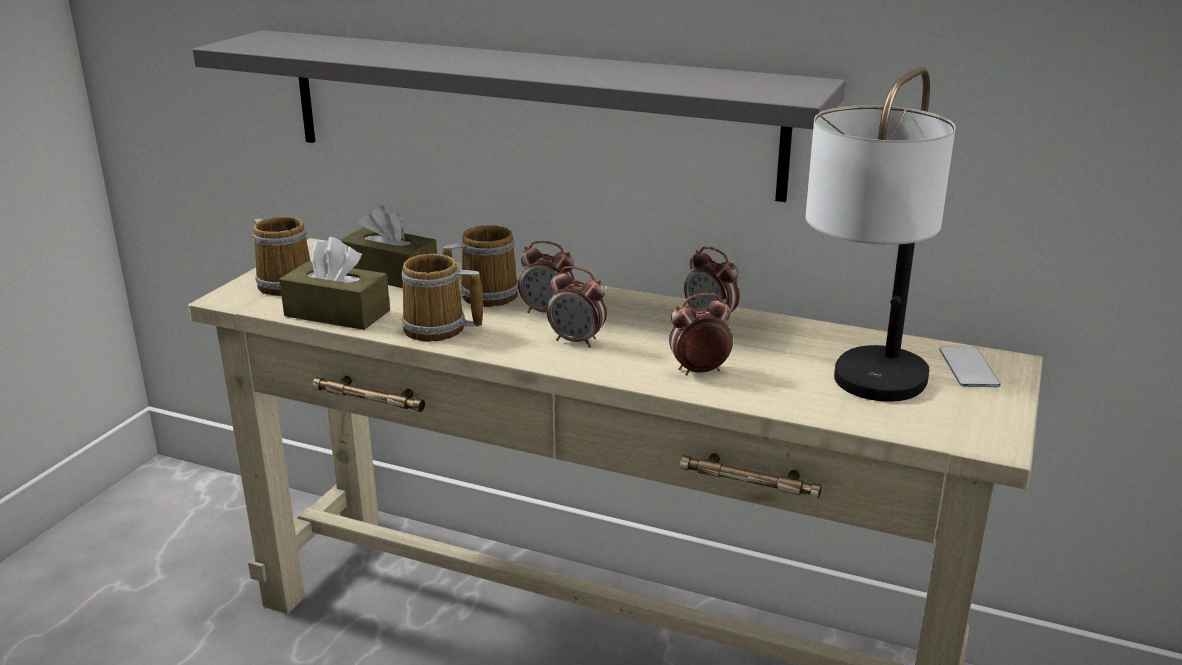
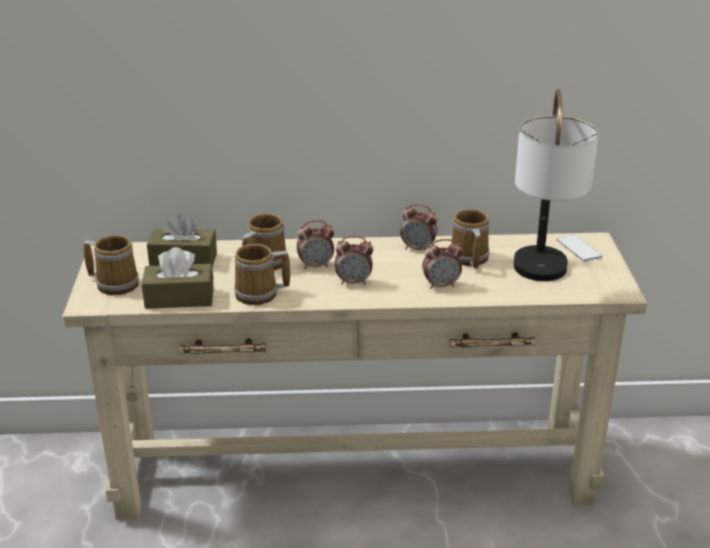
camera: 25 degrees left, 5 degrees up
grey shelf [193,30,846,202] -> none
alarm clock [669,293,733,376] -> alarm clock turned 150 degrees counterclockwise [422,239,463,289]
none -> mug [451,209,490,269]

